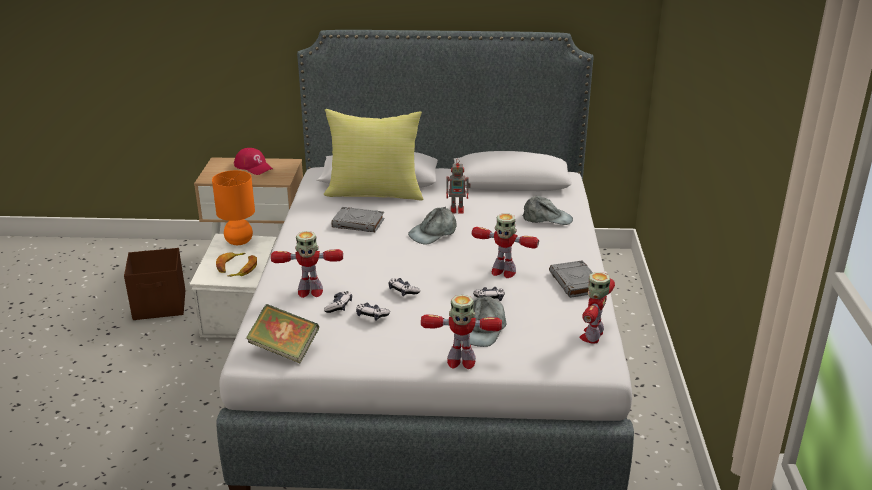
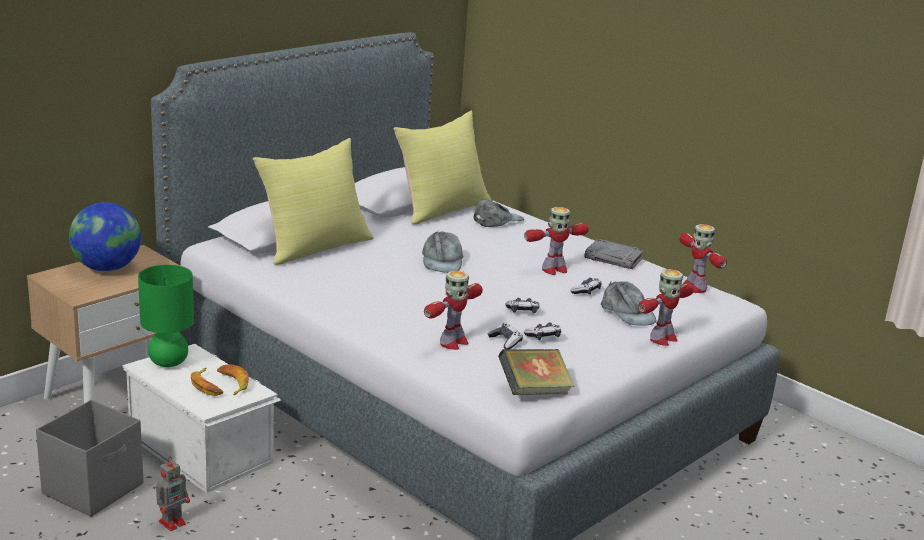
camera: 50 degrees left, 5 degrees down
brown storage box [124,248,185,320] -> grey storage box [36,400,143,517]
orange table lamp [212,170,255,245] -> green table lamp [138,265,194,367]
red cap [234,148,273,175] -> globe [69,202,141,271]
grey book [331,207,385,232] -> none
toy robot [446,159,471,213] -> toy robot moved to [156,457,190,531]
none -> yellow pillow [394,111,491,225]

